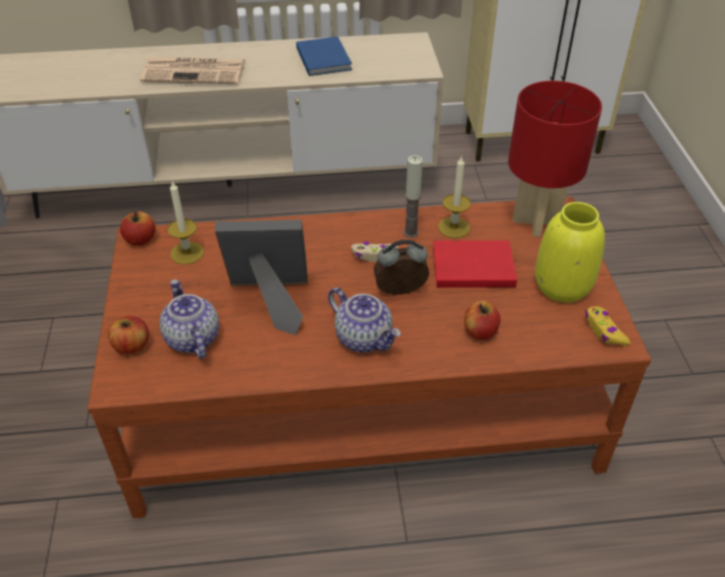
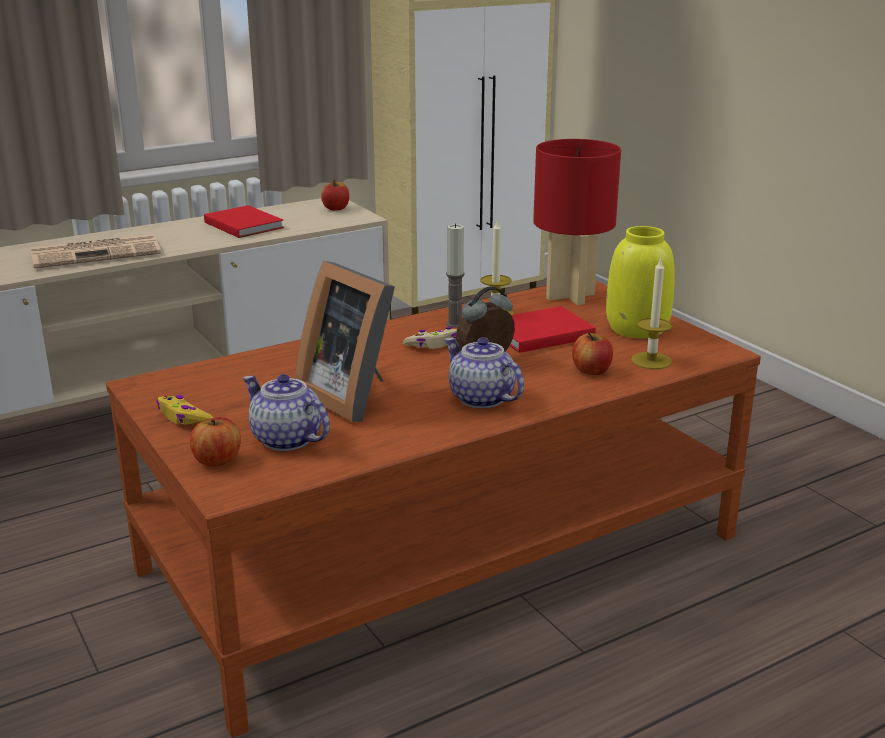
camera: 25 degrees left, 20 degrees down
apple [120,211,155,246] -> apple moved to [321,180,349,211]
candle [167,181,204,265] -> candle moved to [631,258,672,369]
picture frame [215,220,308,335] -> picture frame turned 105 degrees counterclockwise [295,261,395,422]
blue book [296,36,352,76] -> red book [204,205,284,238]
teapot [328,287,401,352] -> teapot turned 150 degrees counterclockwise [445,337,524,408]
yellow game controller [585,306,630,346] -> yellow game controller moved to [156,395,214,424]

